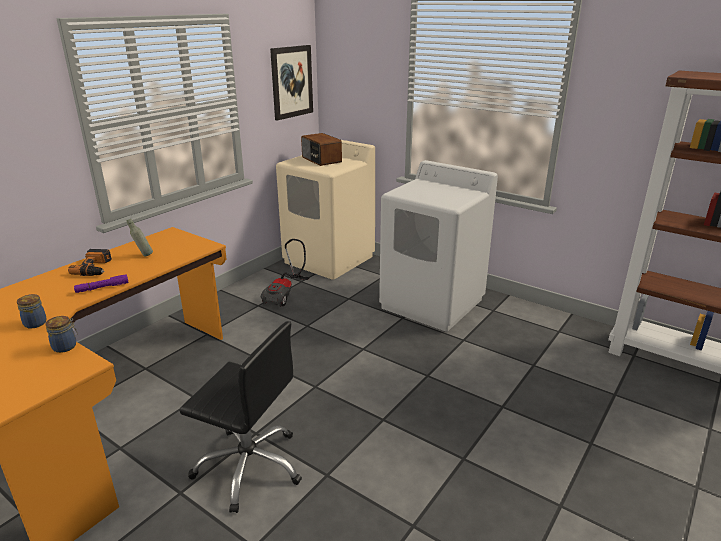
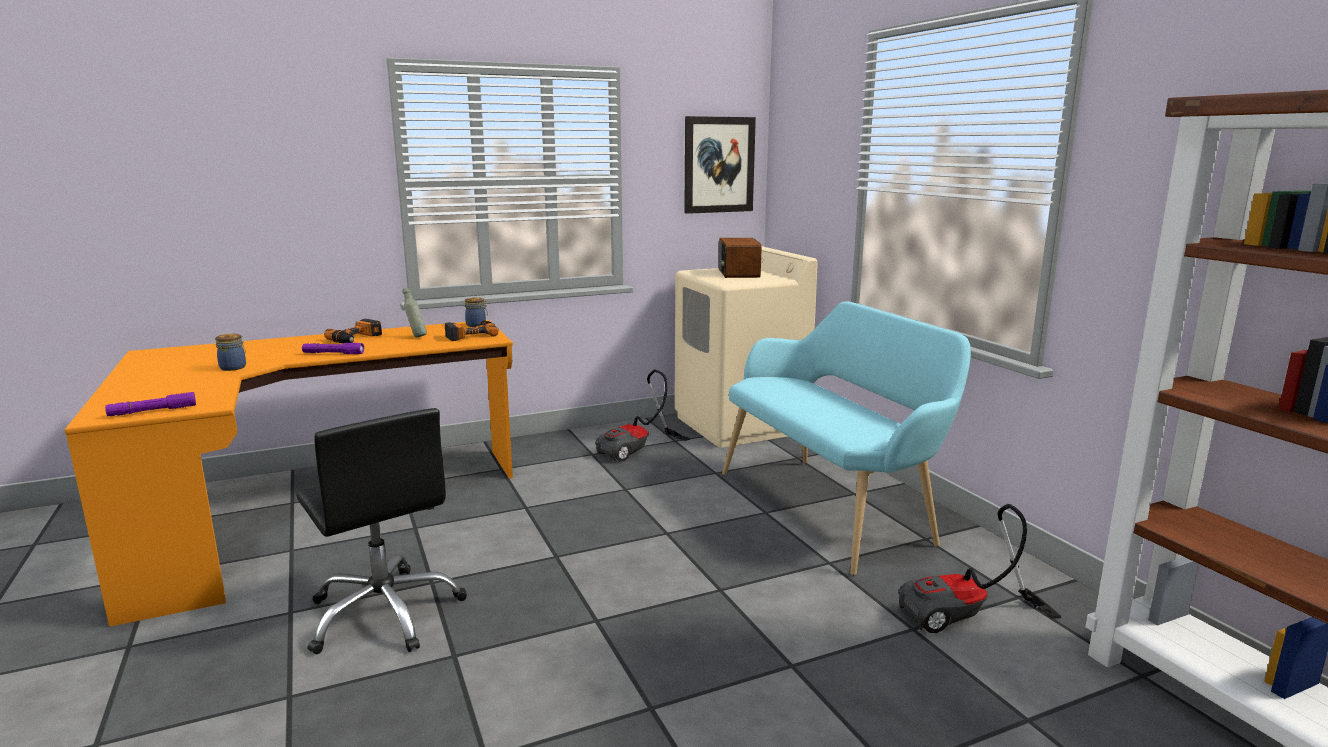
camera: 30 degrees right, 10 degrees down
jar [45,316,77,353] -> jar moved to [465,297,488,327]
white washing machine [379,160,498,331] -> turquoise bench [722,301,971,575]
none -> purple flashlight [105,392,196,416]
none -> power drill [445,320,499,341]
none -> vacuum cleaner [898,504,1061,633]

